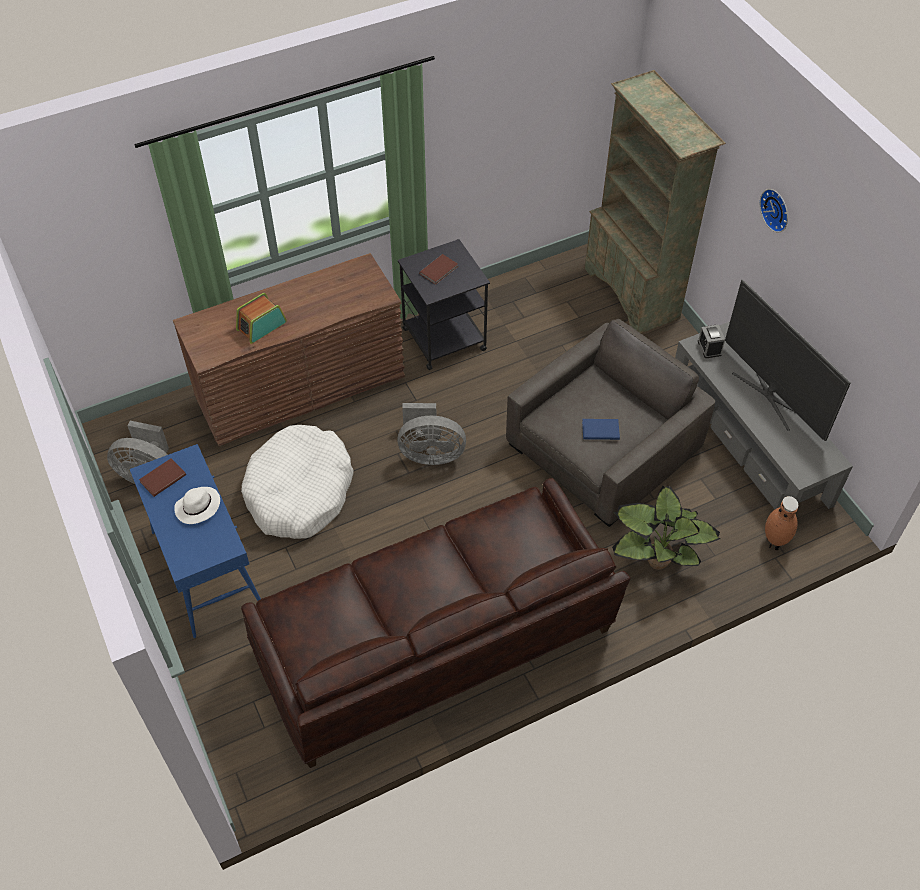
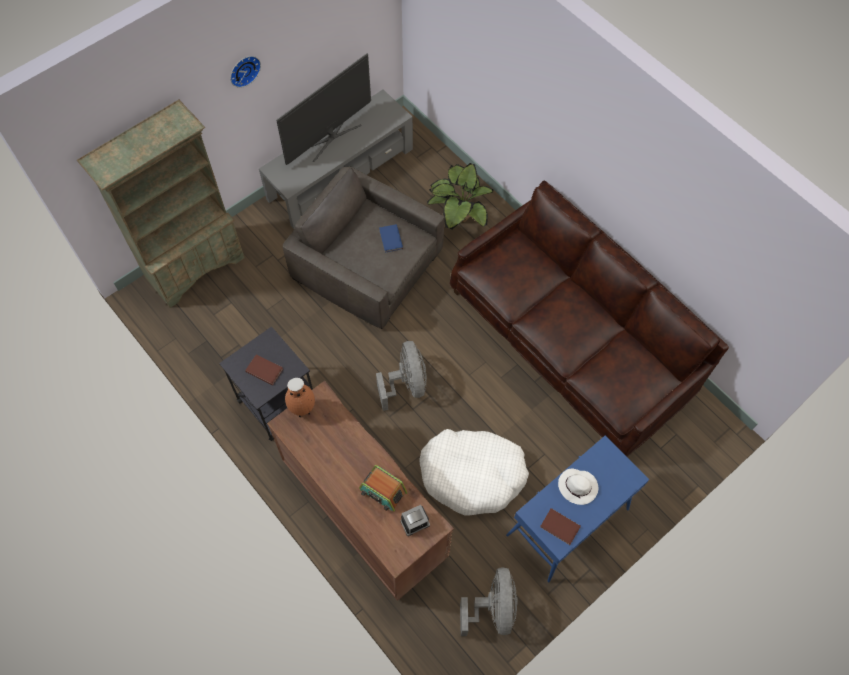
camera: 105 degrees left, 10 degrees up
alarm clock [698,324,725,358] -> alarm clock moved to [400,505,430,536]
brown vase [765,496,798,550] -> brown vase moved to [285,378,315,417]

